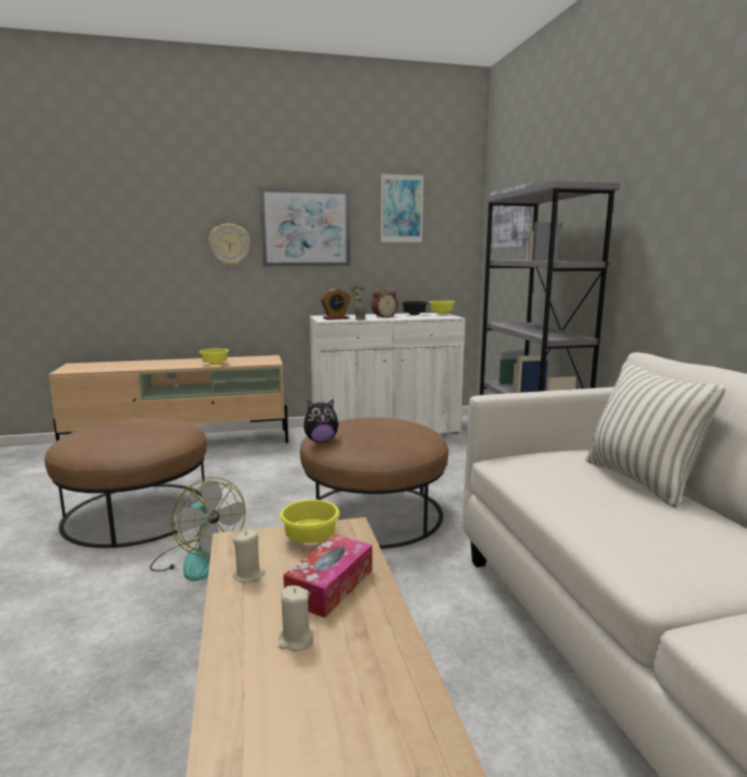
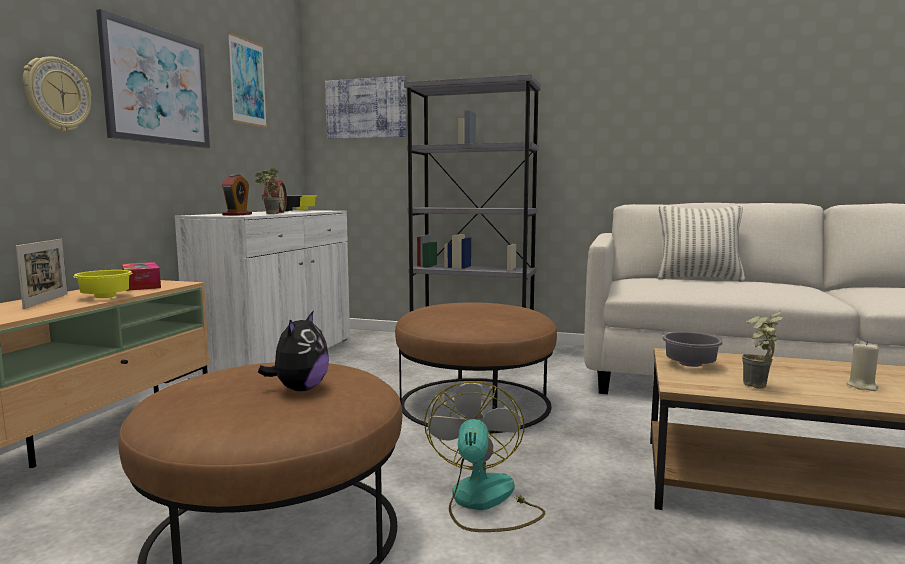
camera: 60 degrees left, 5 degrees down
fan [150,477,246,581] -> fan turned 75 degrees counterclockwise [424,381,545,532]
beige candle [233,531,265,583] -> potted plant [742,310,783,389]
yellow bowl [280,500,340,543] -> grey bowl [662,332,723,367]
tissue box [283,534,372,618] -> tissue box moved to [122,262,161,291]
plush toy [304,399,339,443] -> plush toy moved to [258,311,329,391]
none -> picture frame [16,239,67,309]

